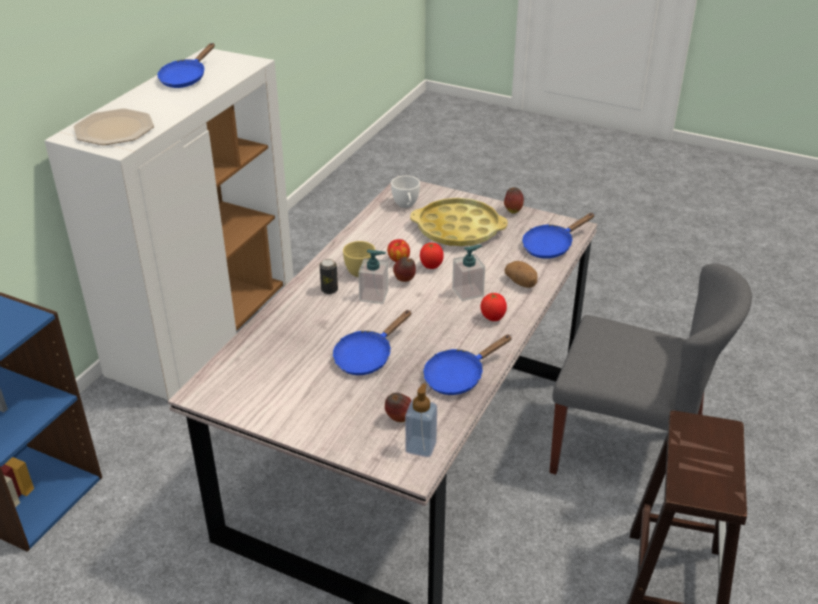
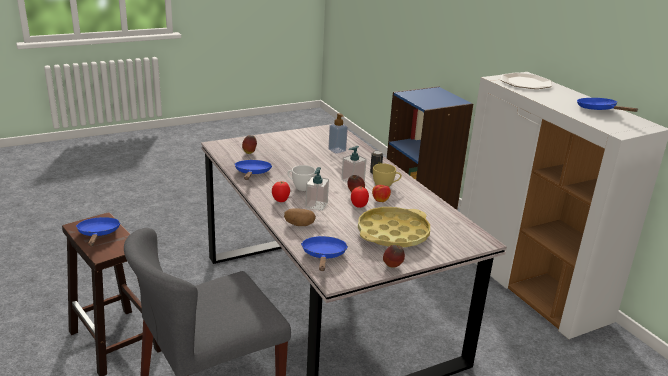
camera: 125 degrees right, 10 degrees down
blue frying pan [333,310,412,375] -> blue frying pan moved to [76,217,121,246]
white cup [391,176,420,208] -> white cup moved to [288,165,315,191]
soap dispenser [405,383,437,457] -> soap dispenser moved to [328,113,348,154]

